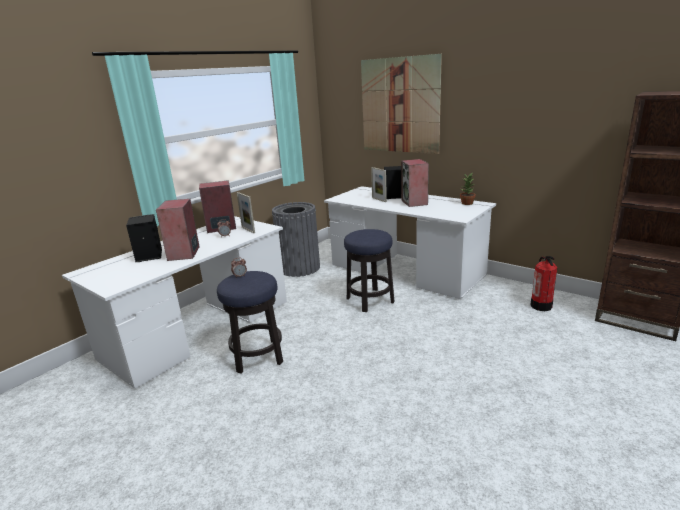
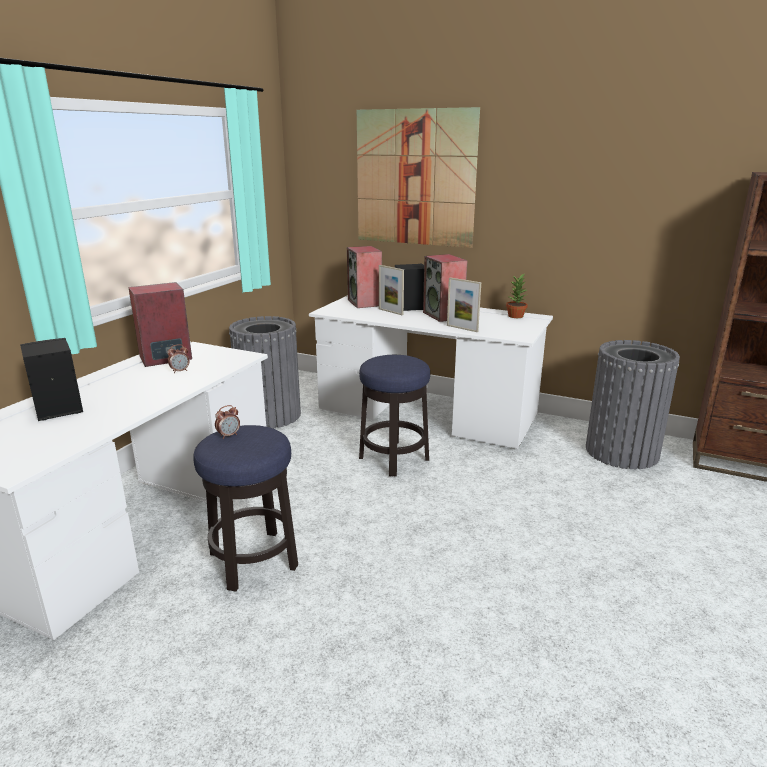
camera: 15 degrees left, 0 degrees up
speaker [156,199,200,261] -> speaker moved to [347,246,382,308]
picture frame [237,192,255,233] -> picture frame moved to [447,277,481,332]
fire extinguisher [531,256,557,311] -> grey trash can [586,340,680,469]

